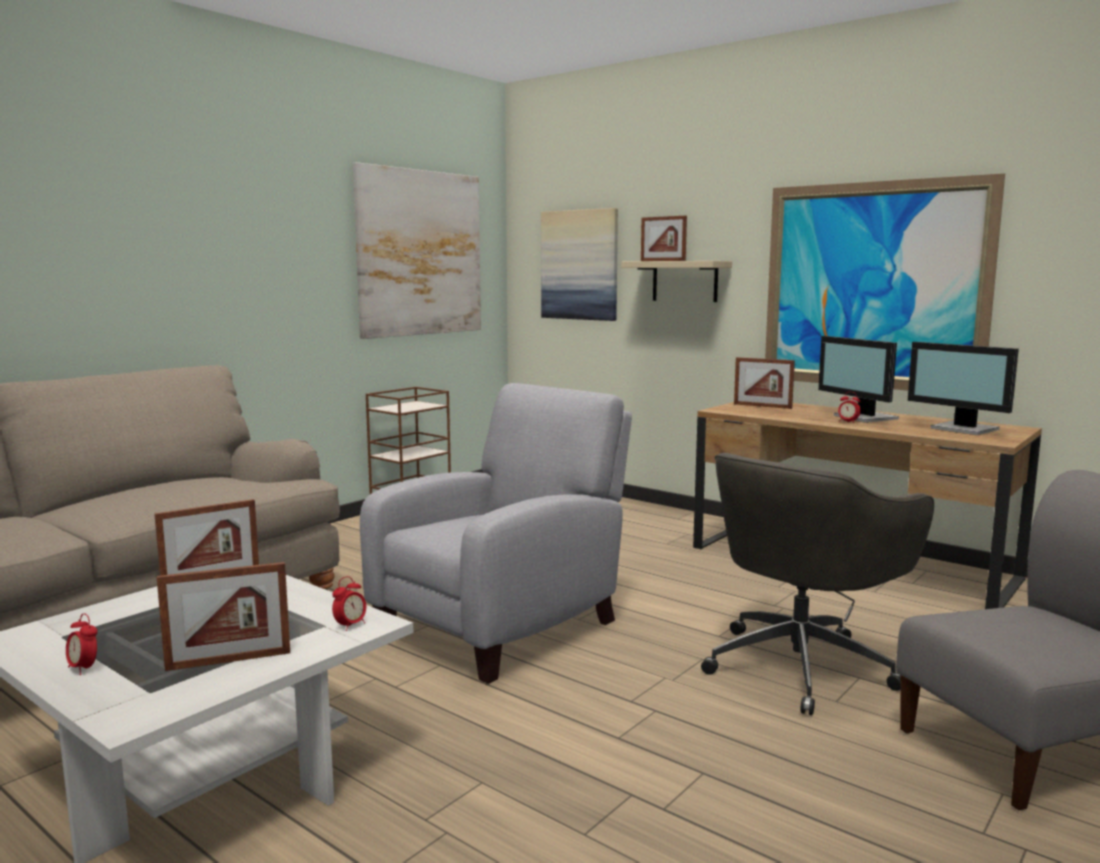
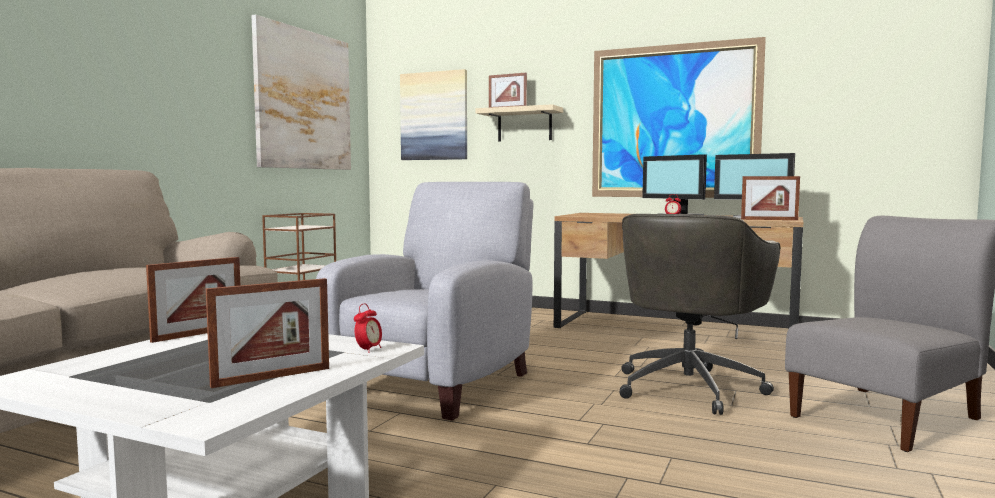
camera: 15 degrees left, 5 degrees down
alarm clock [66,613,98,675] -> none
picture frame [734,357,795,409] -> picture frame moved to [741,176,800,220]

